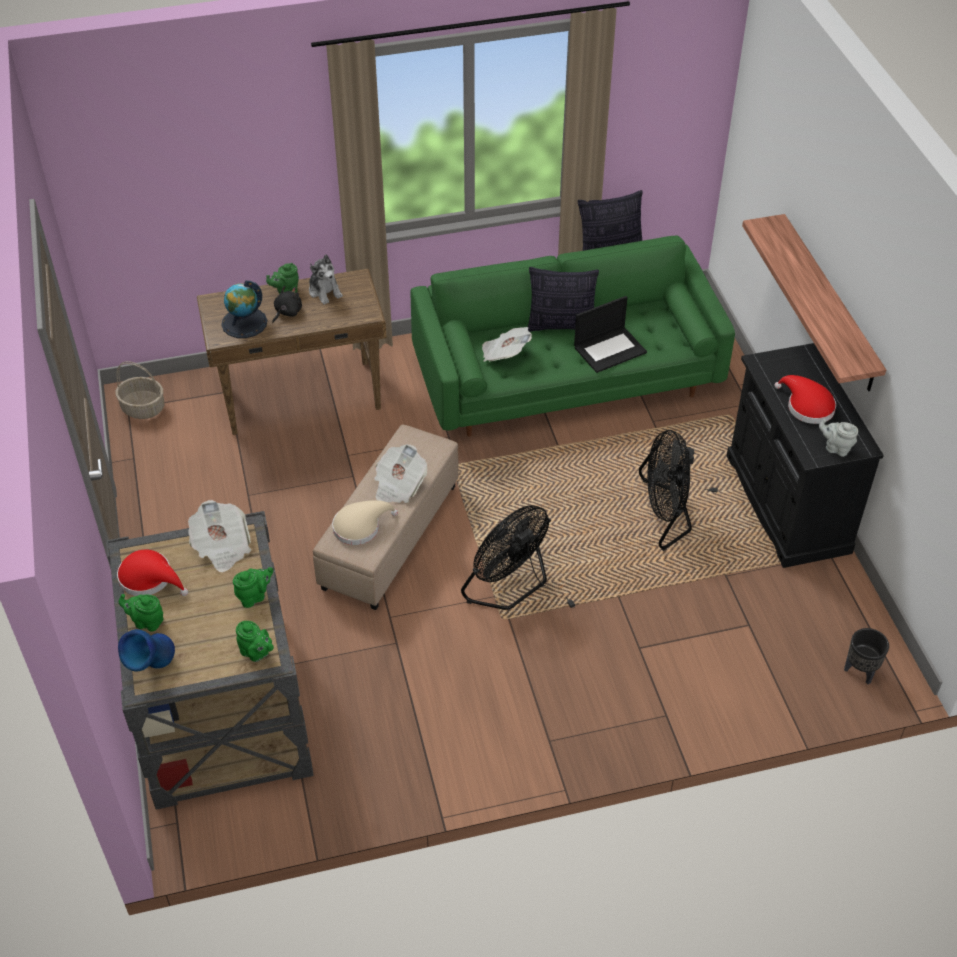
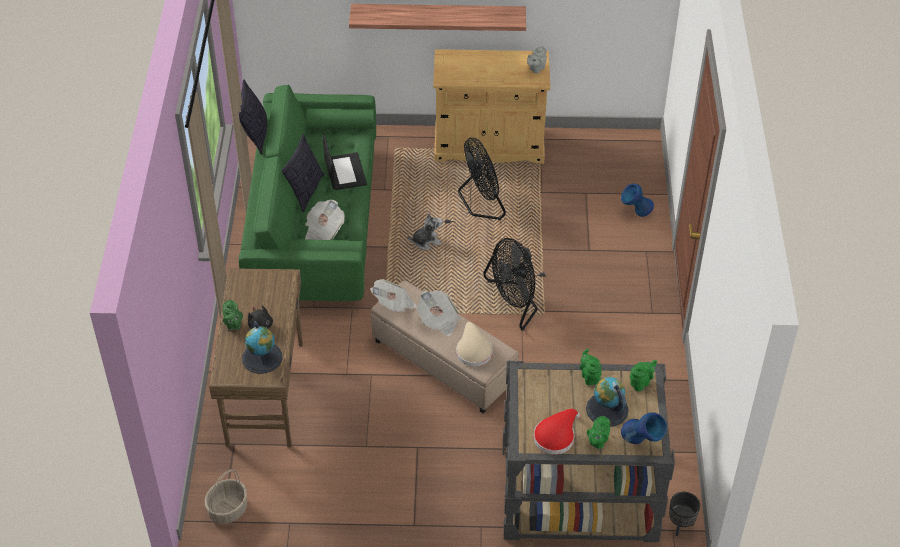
camera: 75 degrees left, 0 degrees up
newspaper [188,500,251,572] -> newspaper moved to [370,279,417,312]
plush toy [309,255,343,305] -> plush toy moved to [407,213,443,250]
black fan [639,430,717,551] -> black fan turned 120 degrees counterclockwise [444,138,506,223]
black cabinet [727,343,884,568] -> beige cabinet [433,49,550,164]
red hat [774,375,836,424] -> none
black planter [844,628,889,685] -> black planter moved to [669,492,700,536]
none -> globe [586,377,629,427]
none -> blue vase [621,184,654,217]

